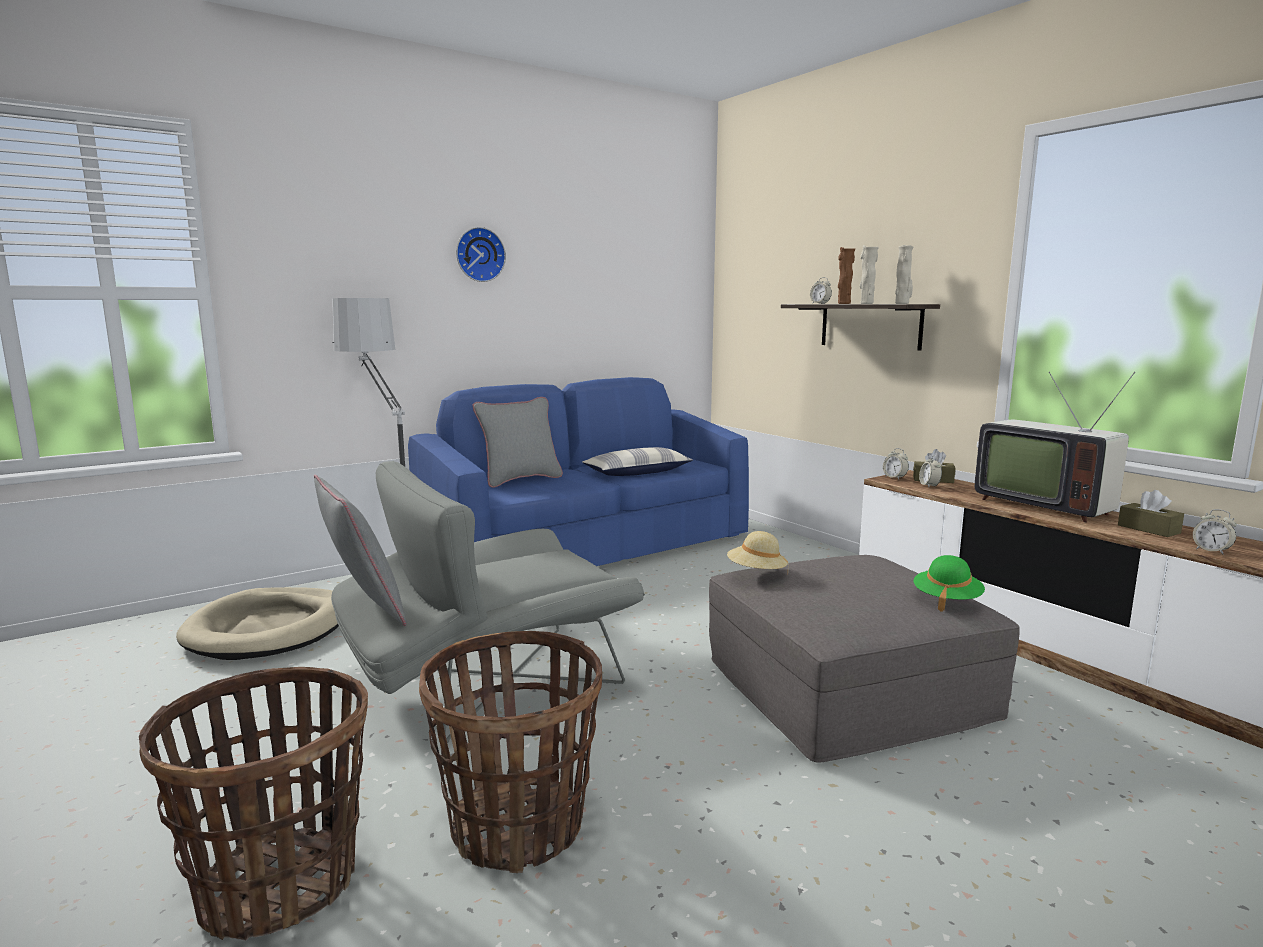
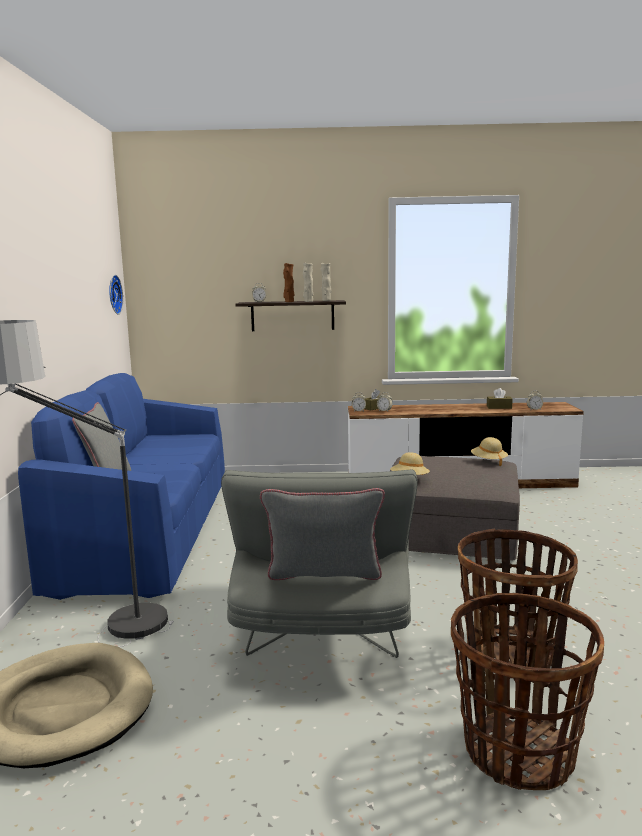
camera: 55 degrees left, 0 degrees up
wall clock [456,227,506,282] -> wall clock moved to [109,275,123,314]
pillow [582,447,693,476] -> none
green hat [914,555,985,612] -> beige hat [471,437,508,466]
television [975,372,1135,522] -> none

